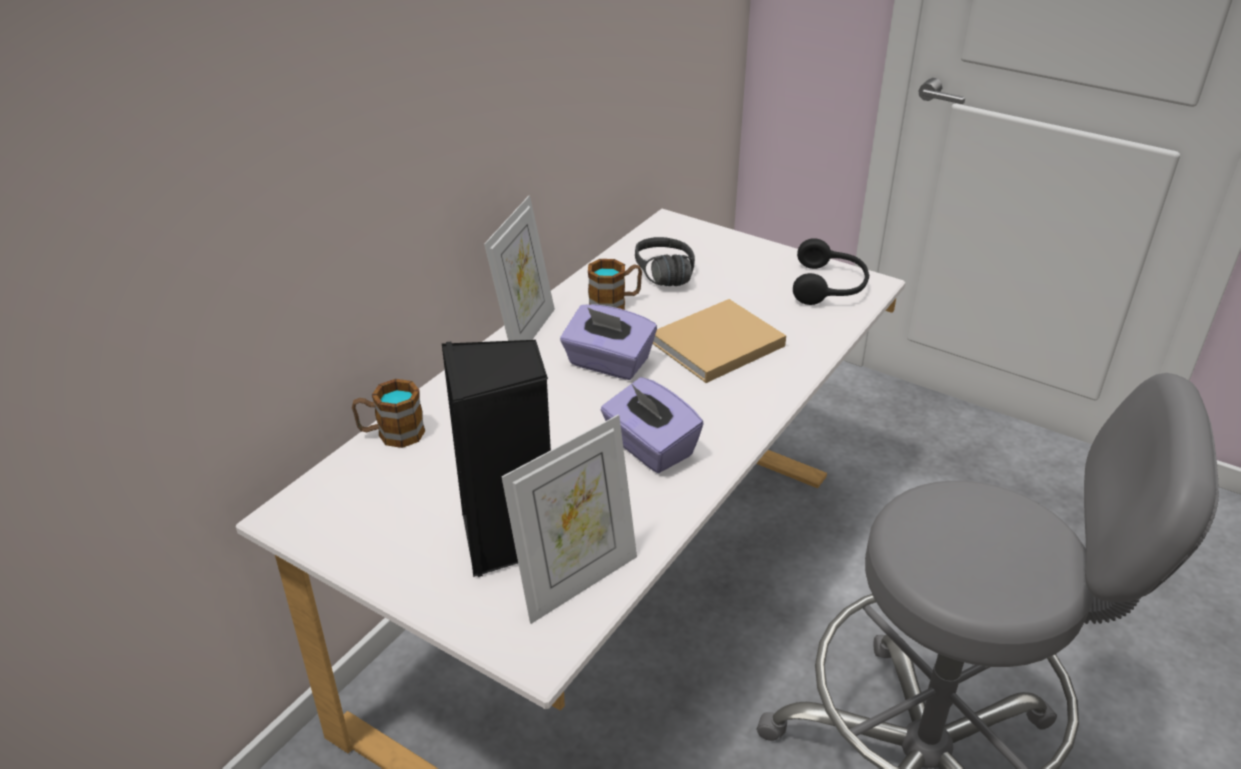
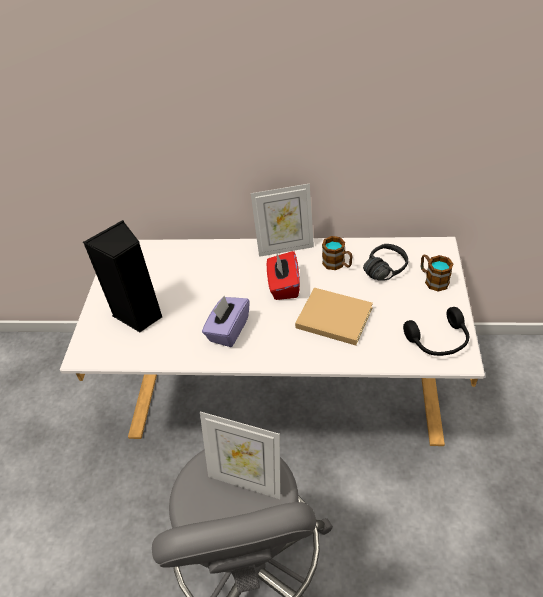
camera: 65 degrees right, 10 degrees up
mug [352,379,425,448] -> mug moved to [421,255,453,292]
picture frame [502,415,637,624] -> picture frame moved to [200,411,281,499]
purple tissue box [560,304,657,380] -> red tissue box [267,251,300,300]

